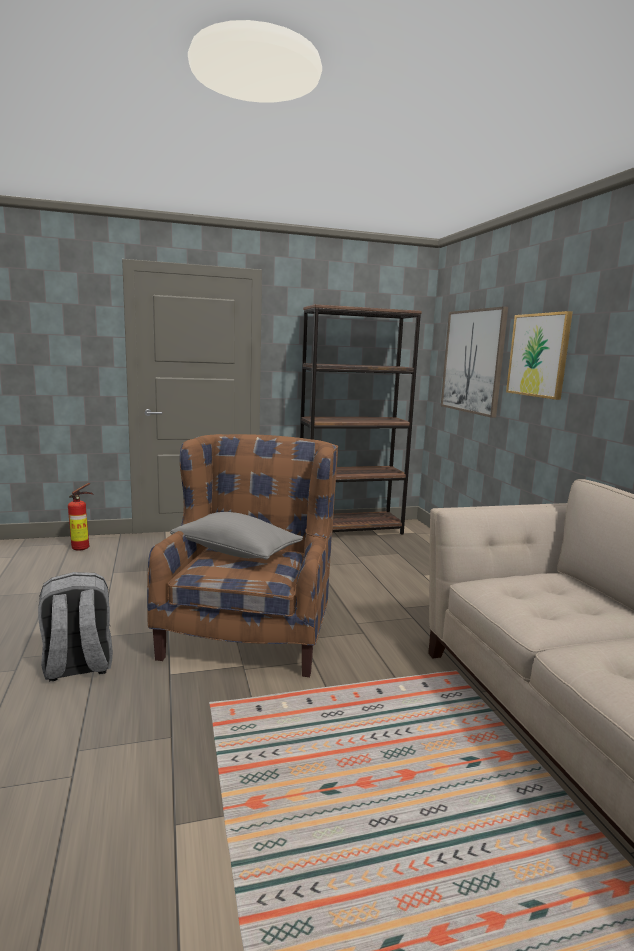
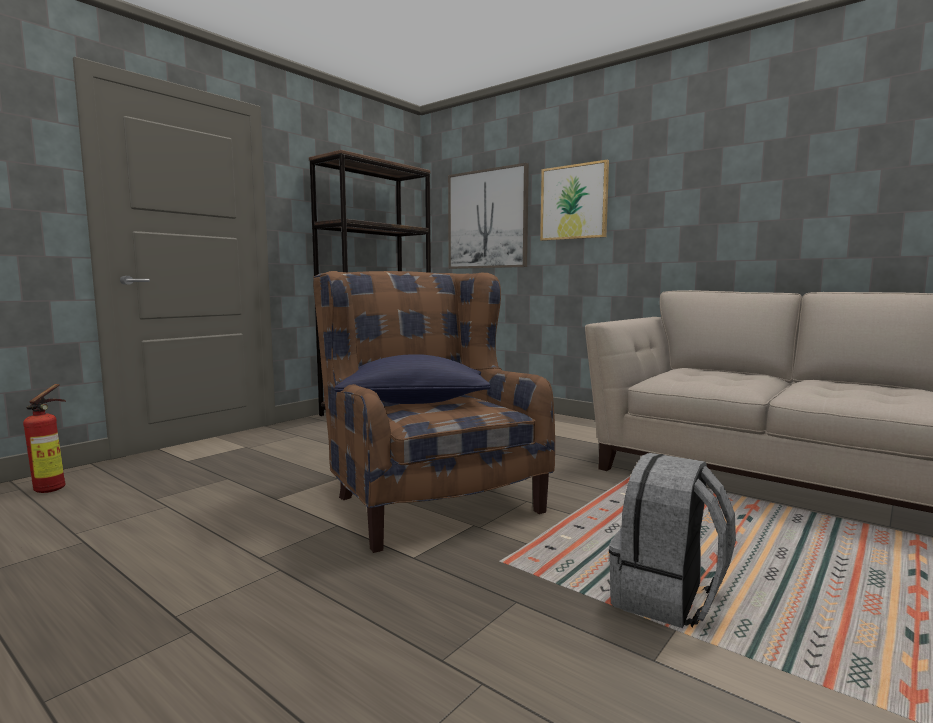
camera: 35 degrees left, 5 degrees down
grey backpack [38,572,113,681] -> grey backpack moved to [609,453,736,628]
grey pillow [170,512,303,560] -> blue pillow [334,354,491,404]

